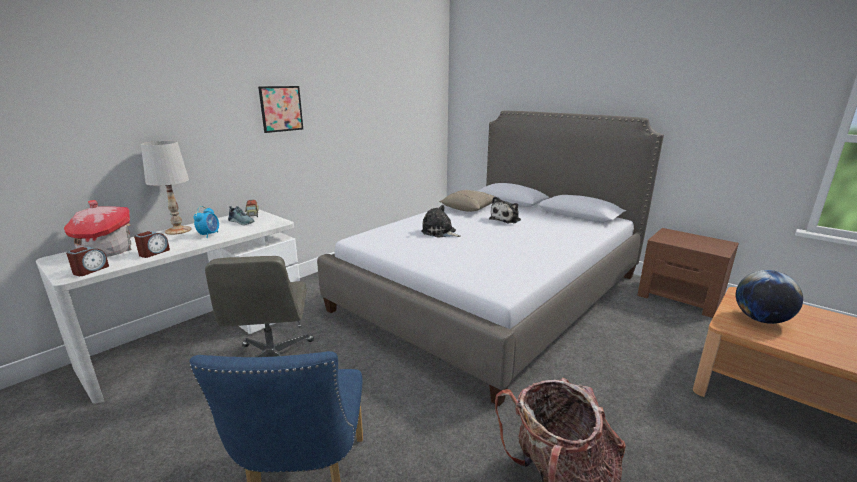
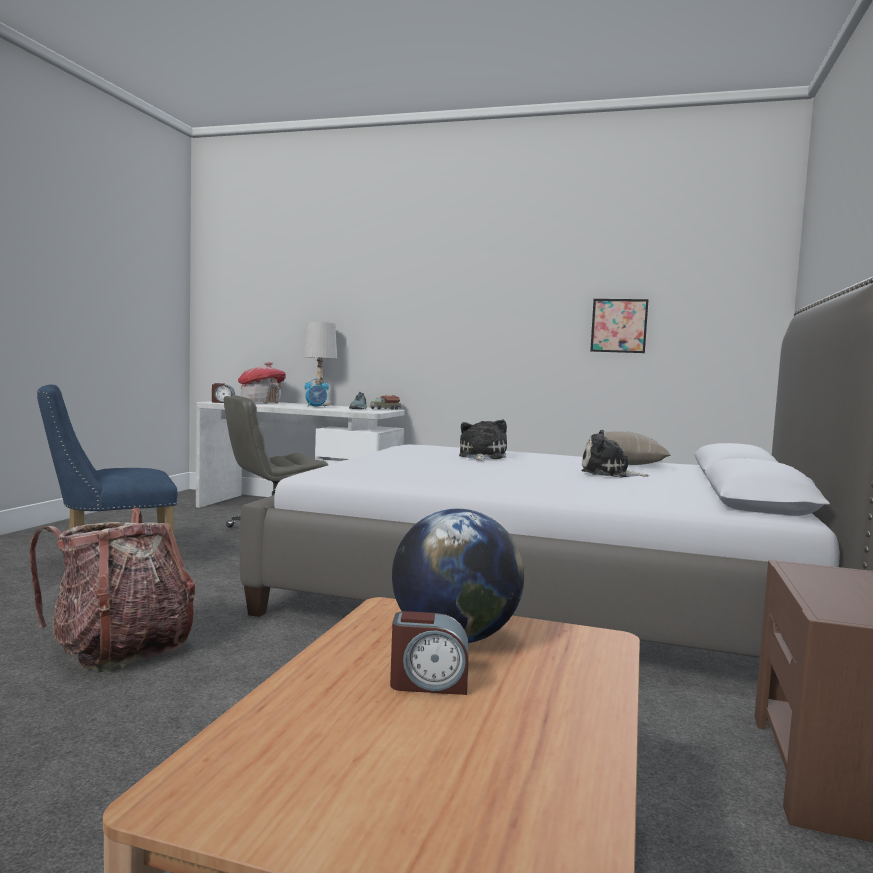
camera: 65 degrees right, 15 degrees down
alarm clock [134,231,170,258] -> alarm clock moved to [390,611,469,695]
picture [258,86,303,133] -> picture moved to [590,299,649,353]

